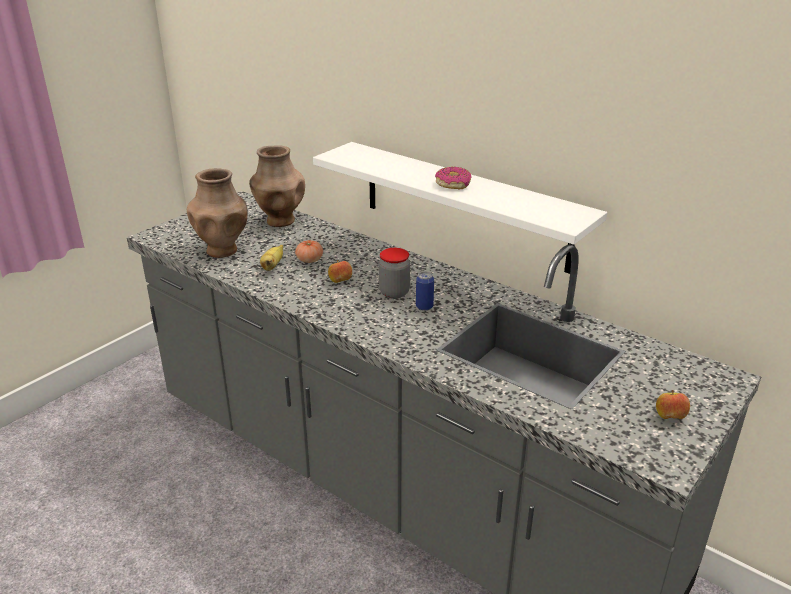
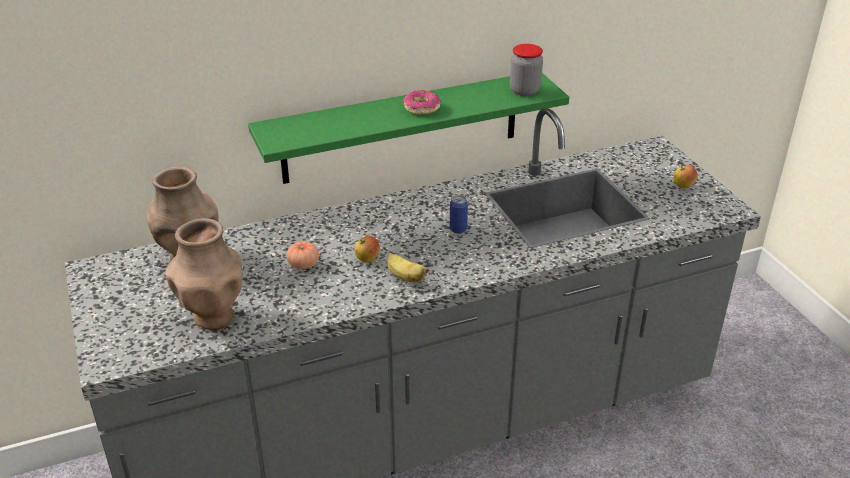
camera: 60 degrees left, 5 degrees up
banana [260,245,283,271] -> banana moved to [387,252,429,282]
white shelf [313,142,607,274] -> green shelf [248,73,569,184]
jar [379,248,410,299] -> jar moved to [510,44,543,96]

